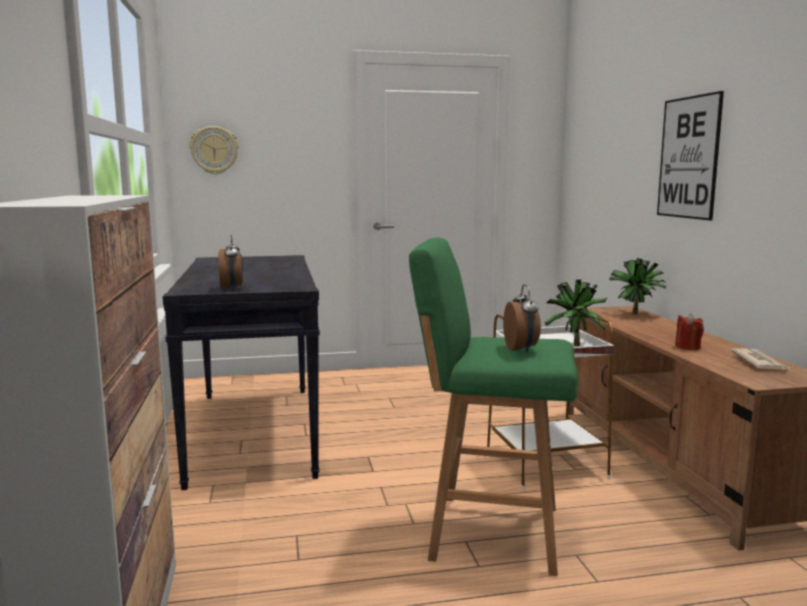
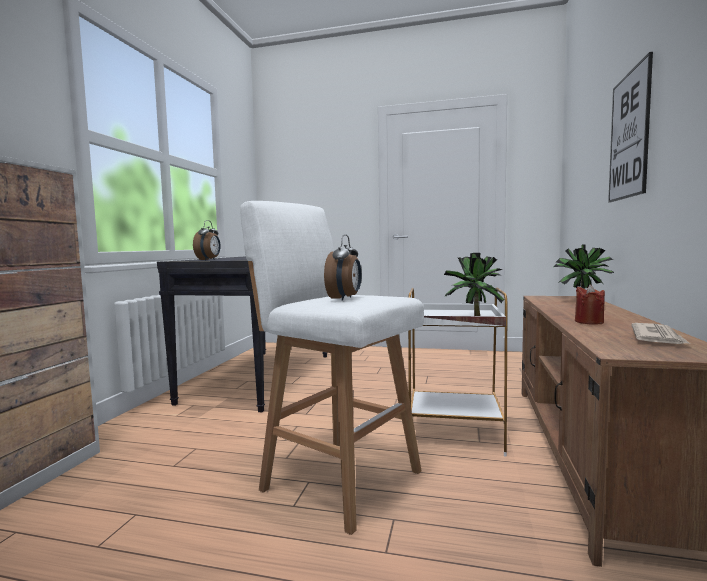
camera: 25 degrees right, 5 degrees down
wall clock [190,126,239,175] -> none
green stool [409,238,578,576] -> white stool [240,201,424,535]

